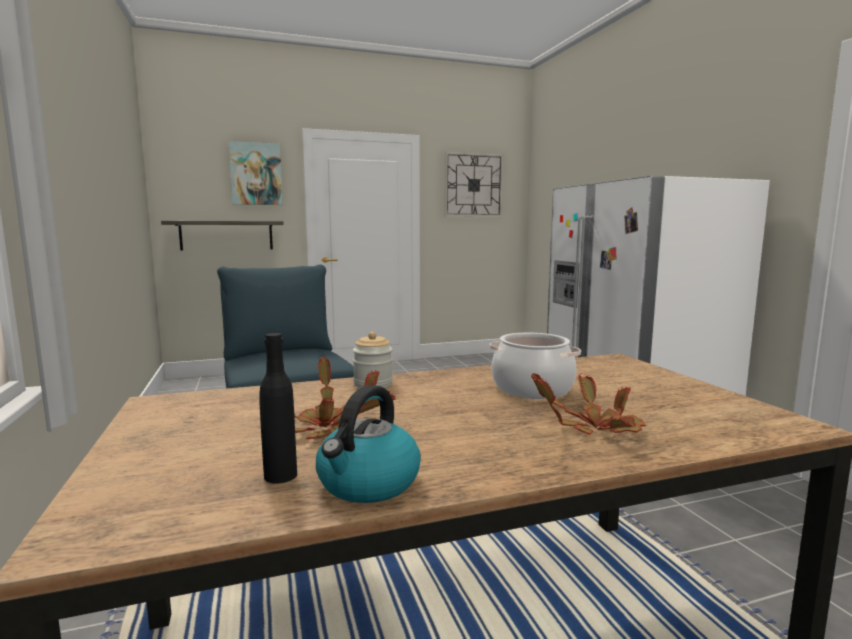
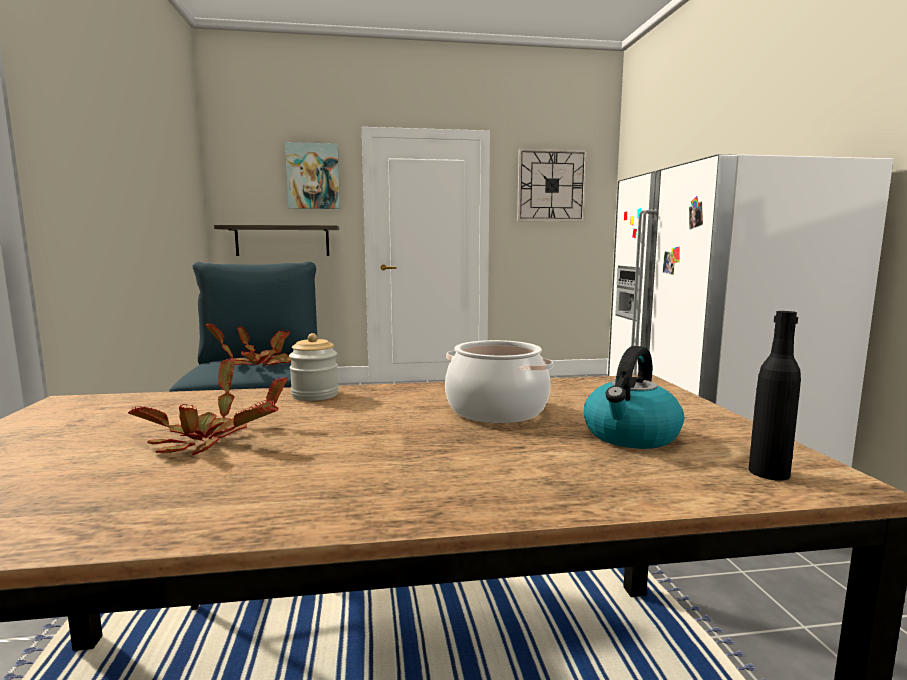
camera: 10 degrees right, 0 degrees up
black bottle [259,333,297,484] -> black bottle moved to [749,311,801,481]
kettle [316,385,421,503] -> kettle moved to [584,346,684,449]
potted plant [531,373,646,434] -> potted plant moved to [205,323,291,366]

